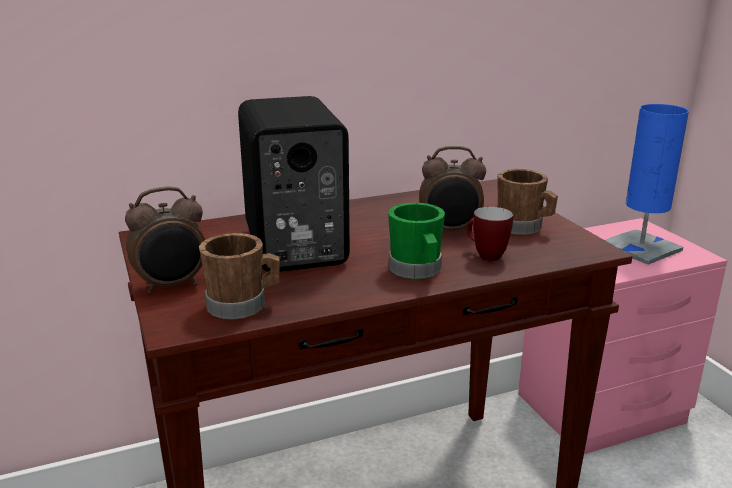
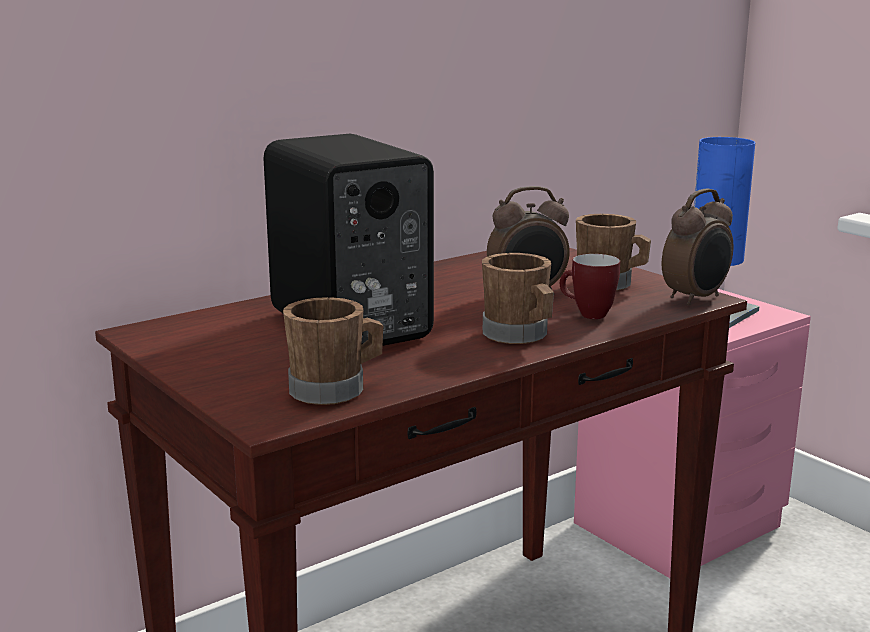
camera: 15 degrees left, 5 degrees down
alarm clock [125,186,205,294] -> alarm clock moved to [662,188,733,306]
green mug [388,203,445,279] -> brown mug [482,253,554,344]

